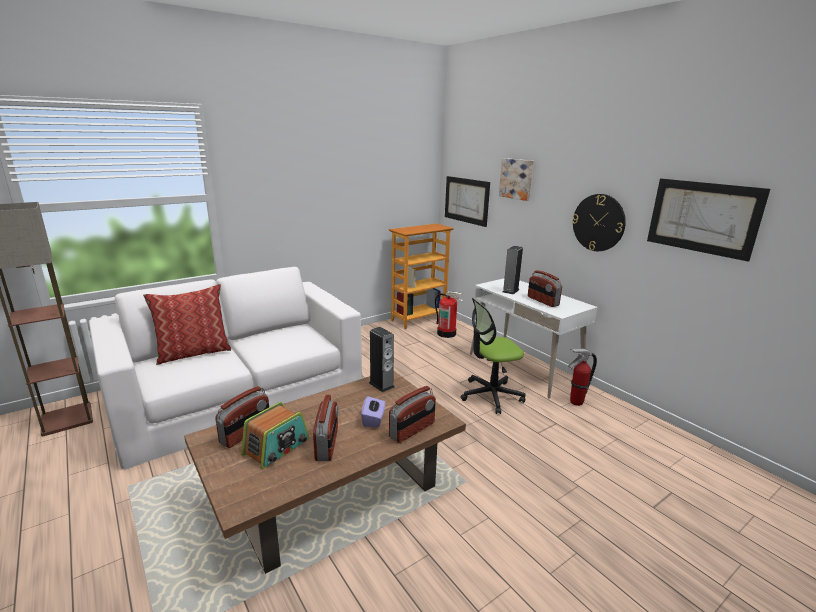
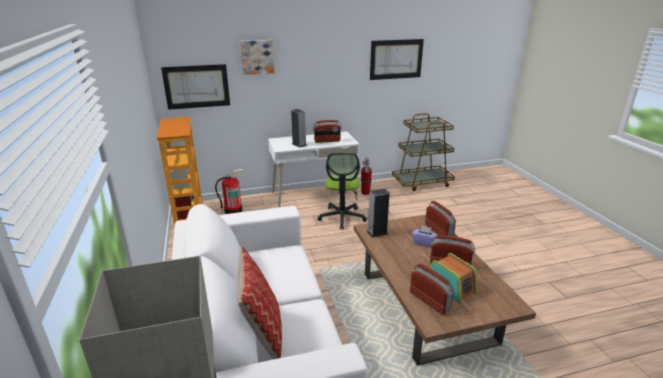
camera: 70 degrees left, 5 degrees up
wall clock [572,194,626,251] -> none
none -> brown cart [392,113,455,191]

